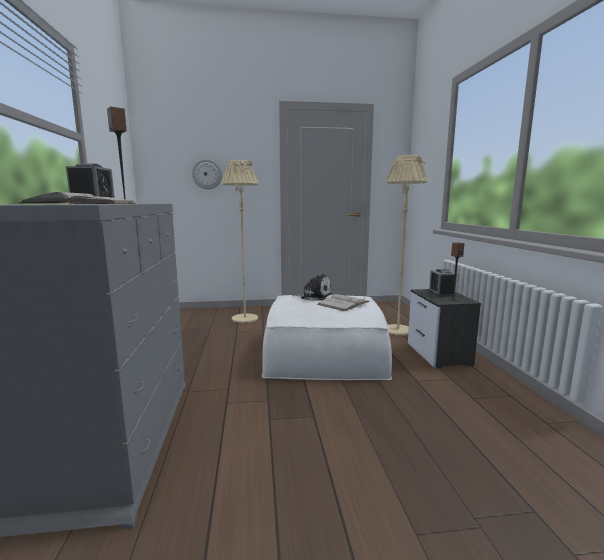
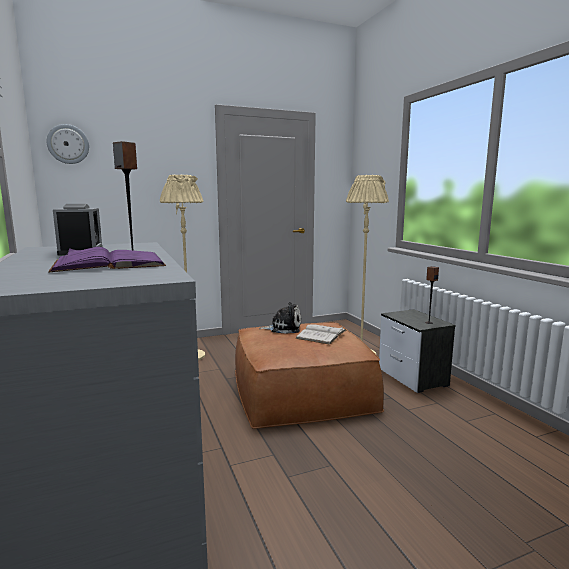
camera: 15 degrees left, 0 degrees up
white book [19,192,136,204] -> purple book [48,247,166,273]
wall clock [192,159,222,189] -> wall clock moved to [47,124,89,164]
white ottoman [262,295,392,380] -> brown ottoman [235,322,384,429]
alarm clock [429,269,457,297] -> none

